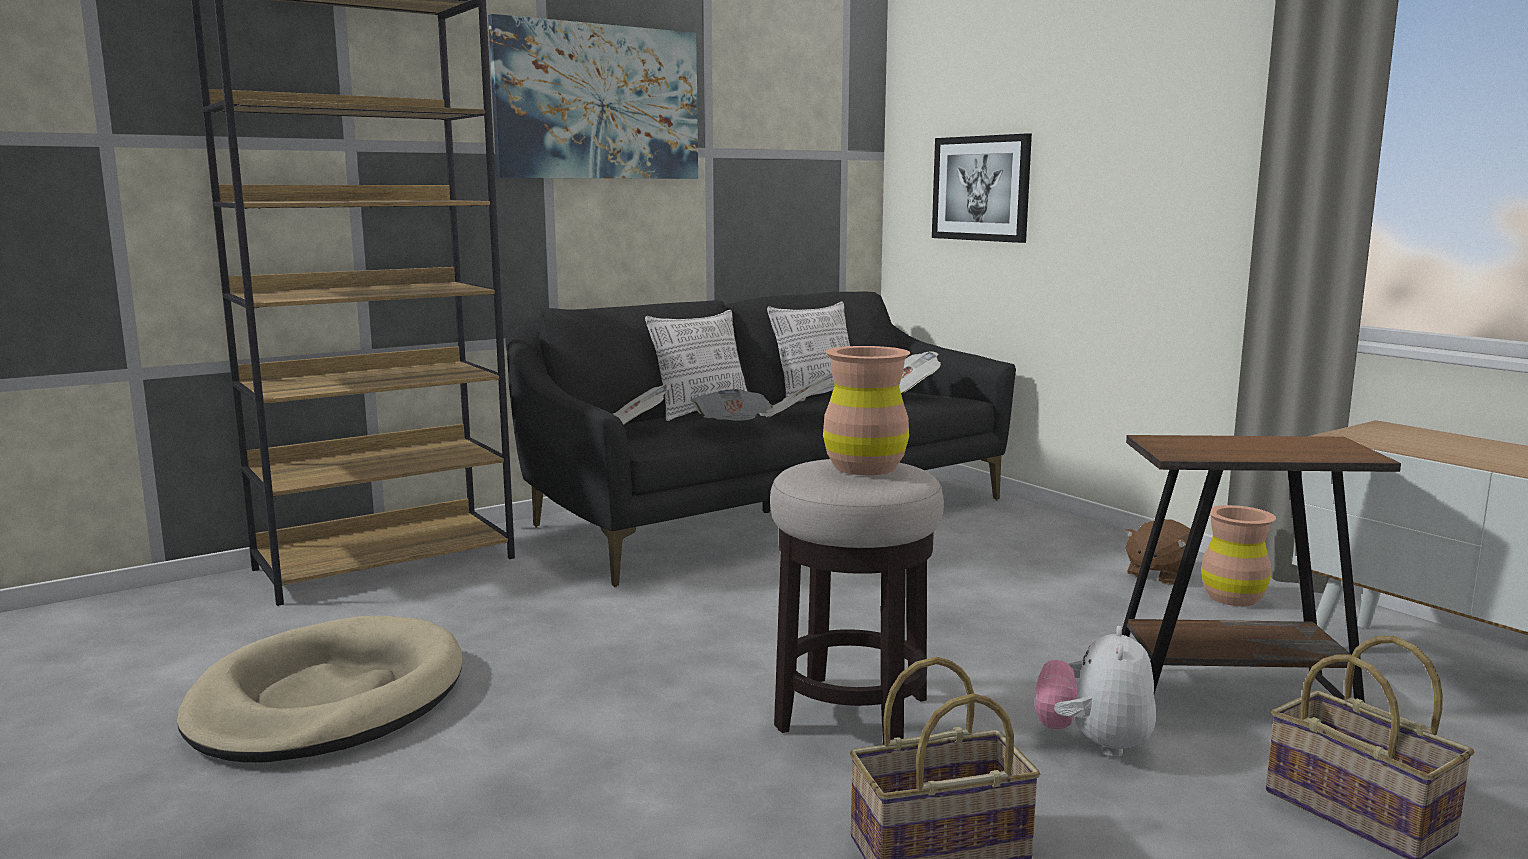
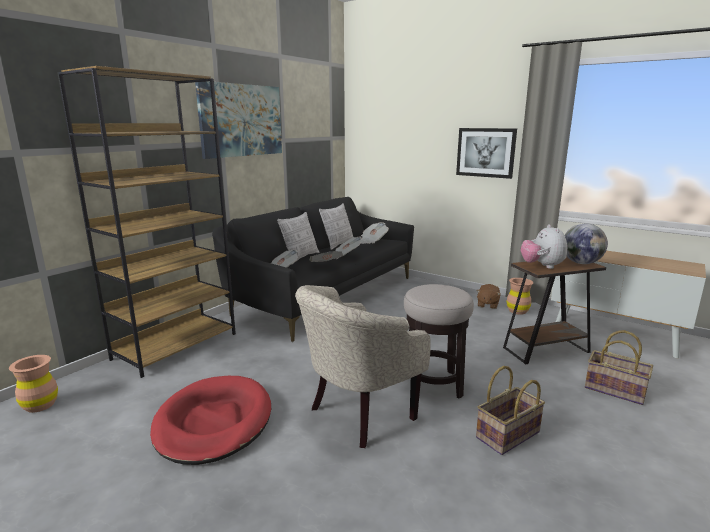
camera: 20 degrees left, 5 degrees up
beige dog bed [177,615,462,762] -> red dog bed [150,376,271,465]
brown vase [823,346,910,475] -> brown vase moved to [9,355,58,413]
picture [932,133,1032,243] -> picture moved to [456,128,517,179]
plush toy [1035,626,1156,758] -> plush toy moved to [521,224,567,269]
none -> beige armchair [295,285,430,448]
none -> globe [565,223,608,264]

